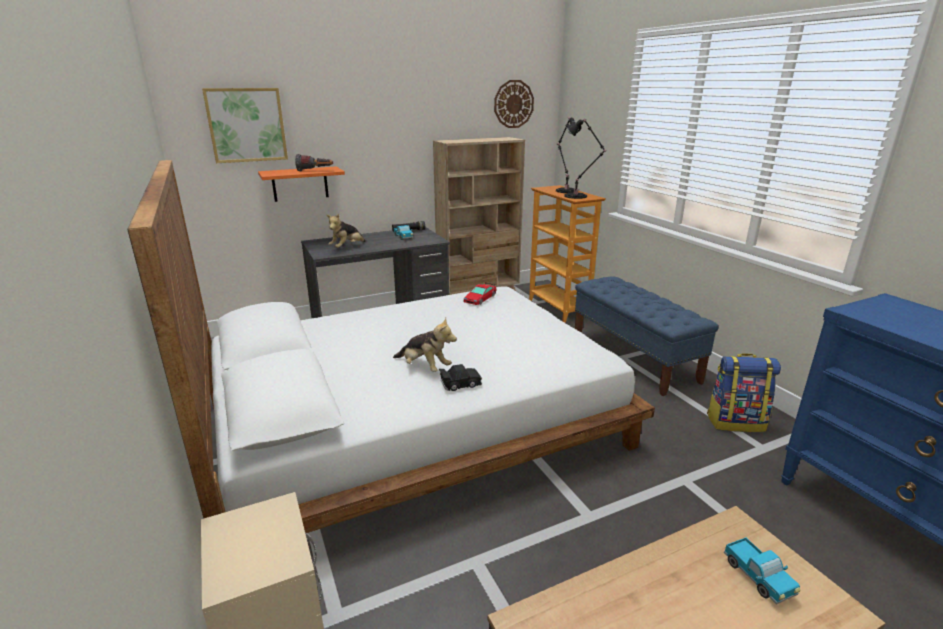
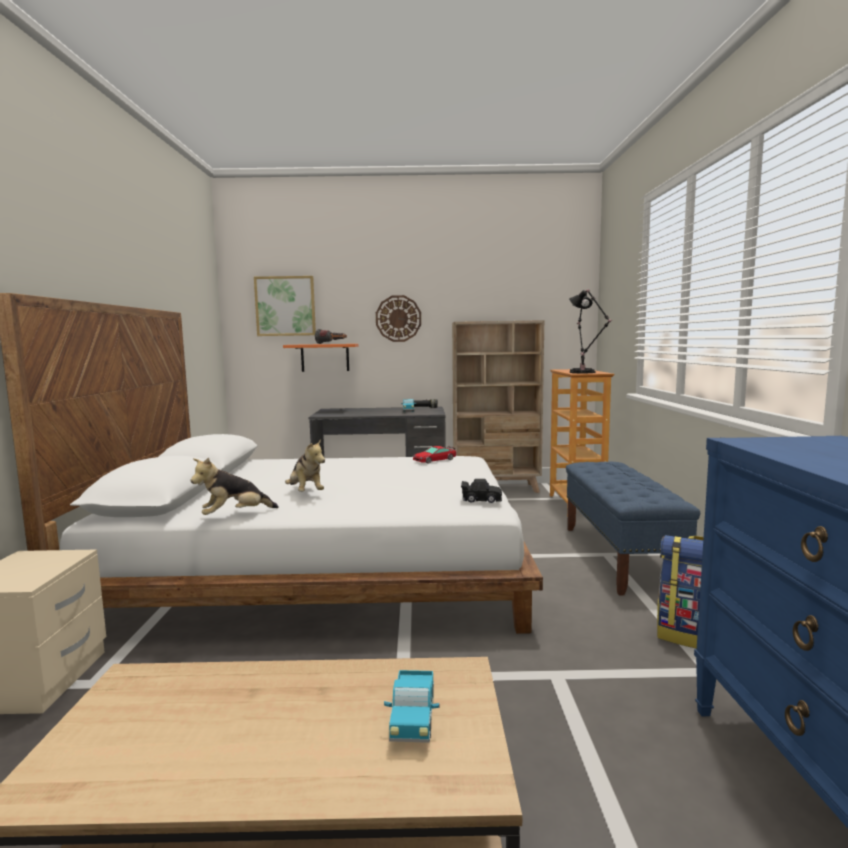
camera: 25 degrees right, 15 degrees down
plush toy [327,213,365,248] -> plush toy moved to [191,458,279,515]
black toy car [439,364,482,391] -> black toy car moved to [461,479,502,503]
wall clock [494,80,534,128] -> wall clock moved to [376,295,421,342]

